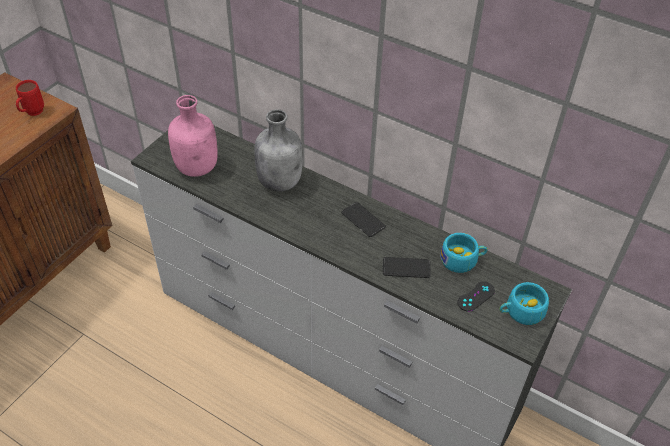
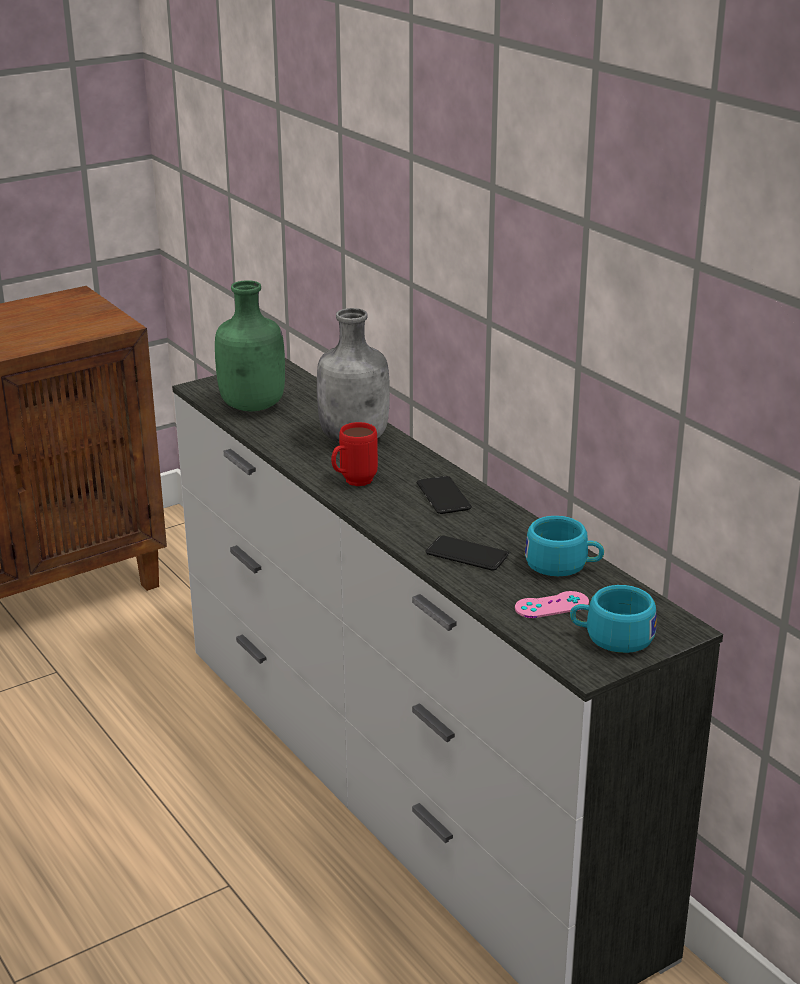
camera: 25 degrees right, 20 degrees down
red mug [16,80,44,116] -> red mug moved to [331,422,378,486]
pink bottle [168,95,218,177] -> green bottle [215,280,285,411]
black game controller [457,281,495,311] -> pink game controller [515,591,589,618]

